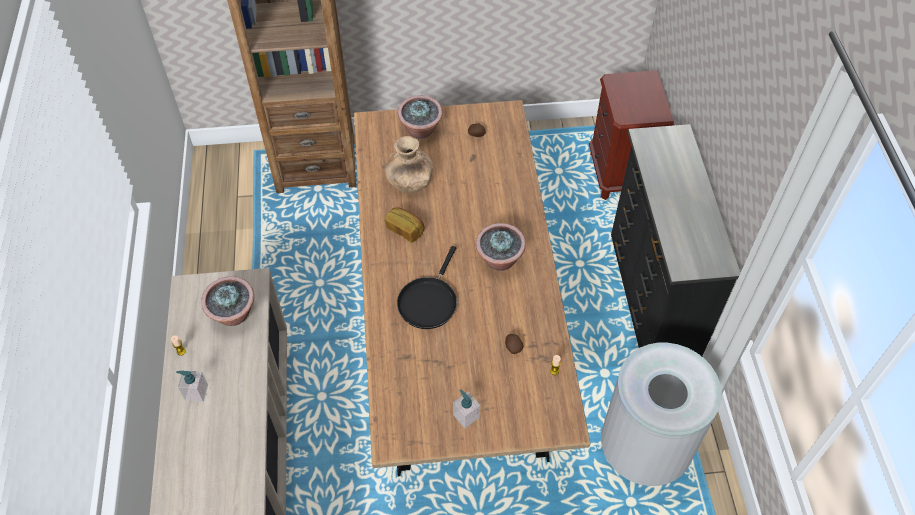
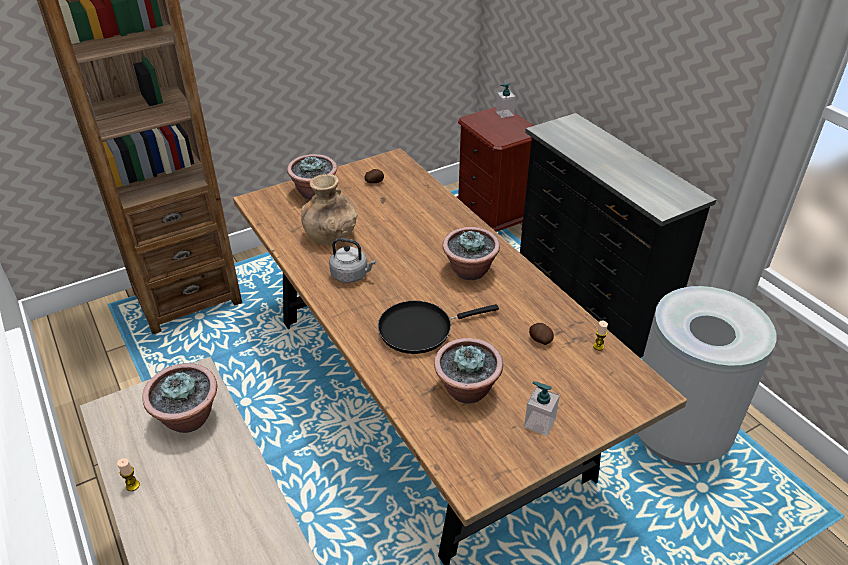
camera: 25 degrees left, 15 degrees down
soap dispenser [176,370,208,402] -> soap dispenser moved to [496,83,516,118]
bread [385,207,425,243] -> grey kettle [329,238,376,283]
black frying pan [397,246,457,329] -> black frying pan turned 75 degrees clockwise [378,301,499,354]
none -> potted plant [434,338,503,404]

